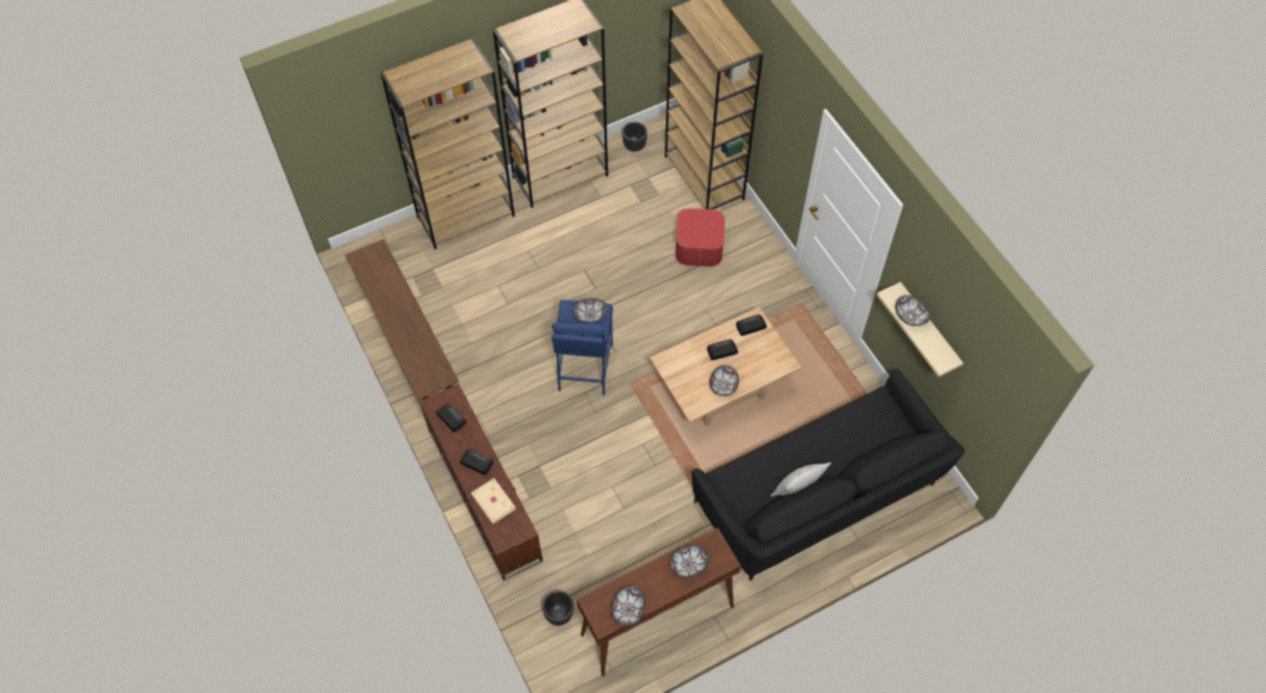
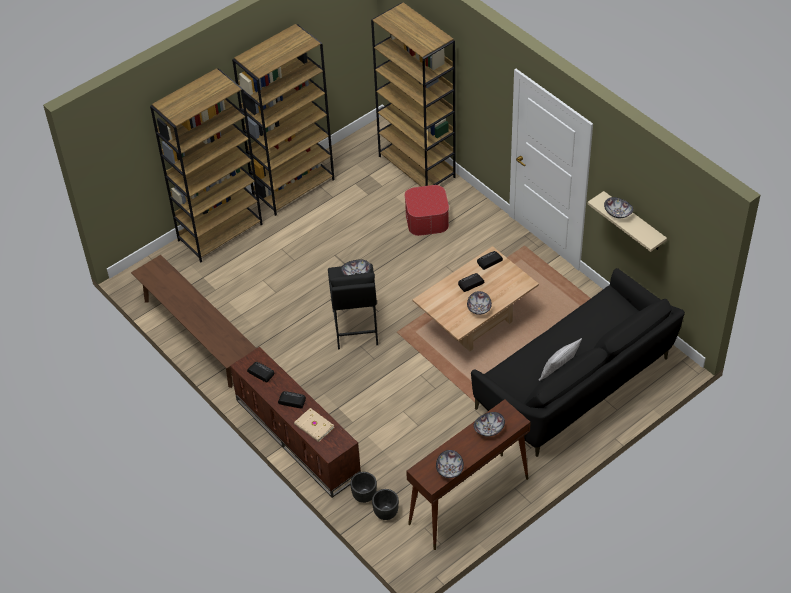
camera: 10 degrees left, 10 degrees down
blue stool [552,300,613,395] -> black stool [328,264,378,350]
black planter [622,122,647,151] -> black planter moved to [350,472,377,503]

